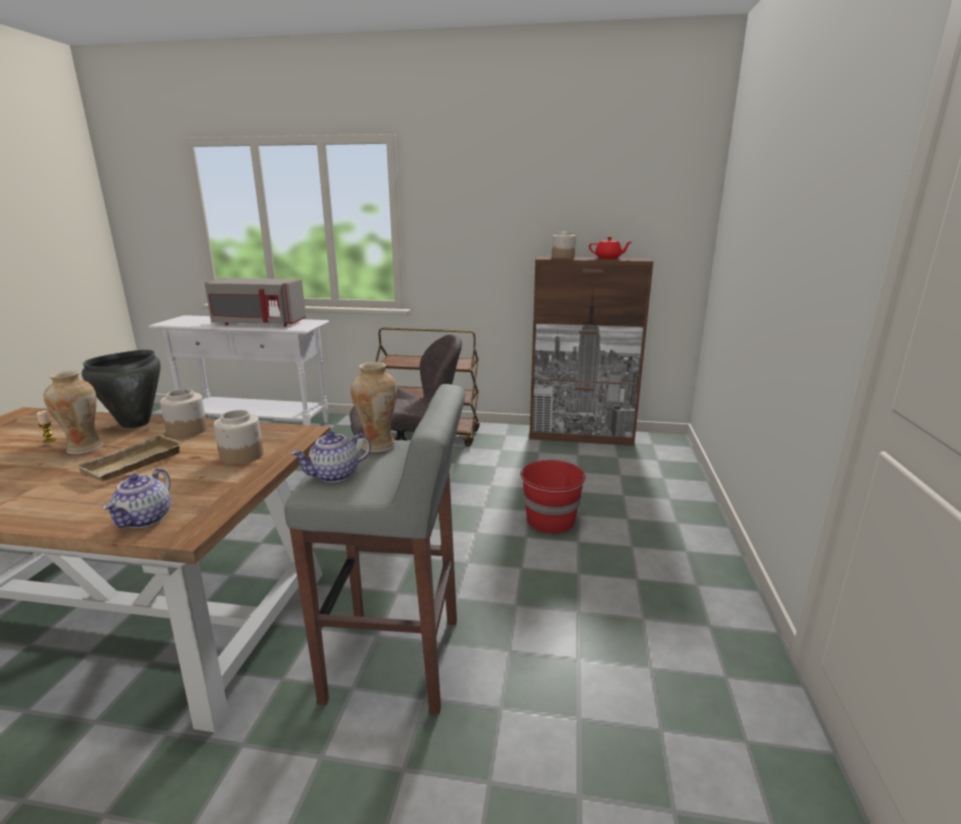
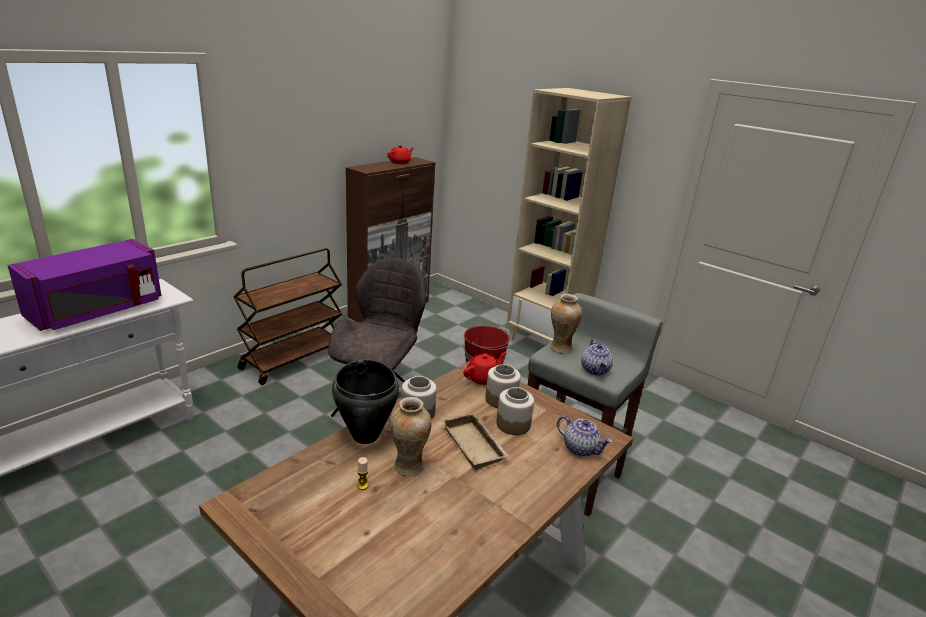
camera: 60 degrees left, 5 degrees up
grey microwave [205,278,306,326] -> purple microwave [7,239,162,331]
jar [552,231,576,259] -> jar moved to [496,387,534,435]
none -> red teapot [464,352,507,385]
none -> beige bookcase [507,88,631,342]

